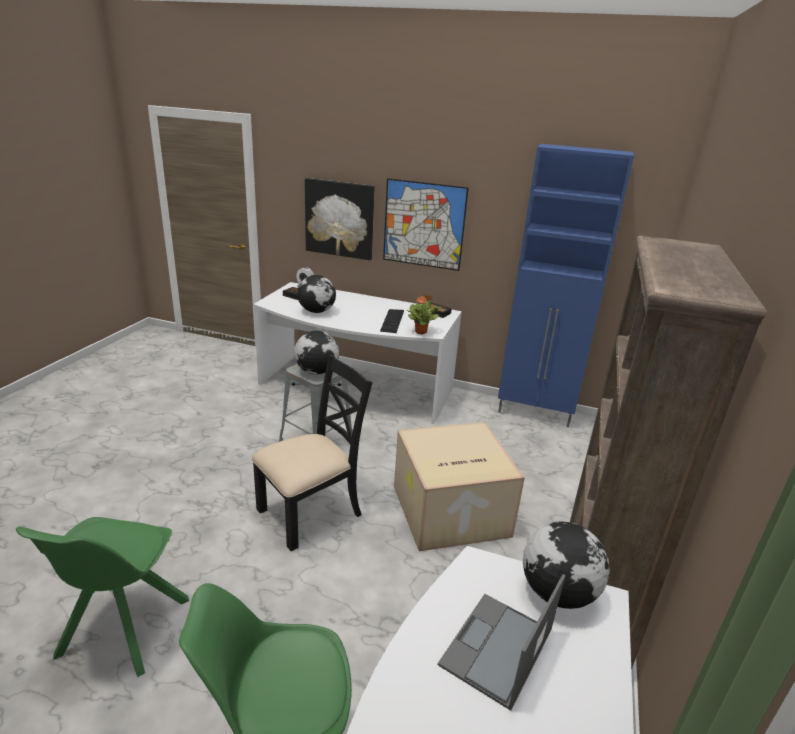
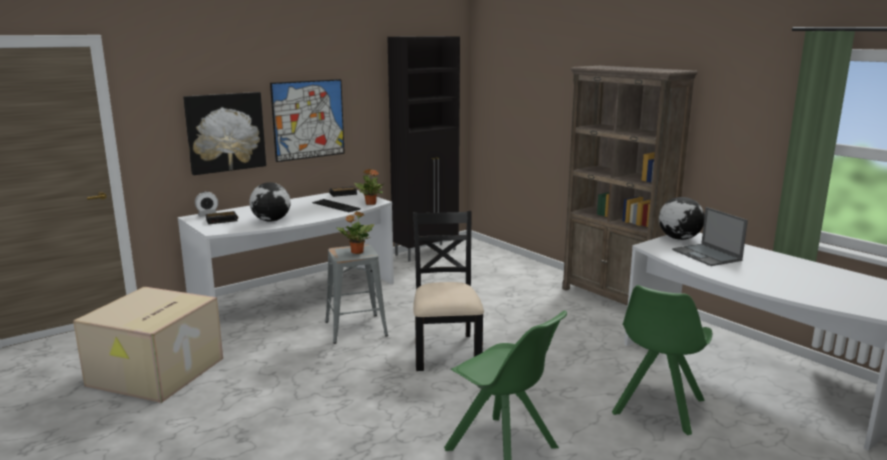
camera: 55 degrees left, 10 degrees down
globe [294,331,339,374] -> potted plant [337,211,374,254]
cardboard box [394,422,525,551] -> cardboard box moved to [73,287,223,403]
blue cabinet [498,144,634,427] -> black cabinet [387,36,460,262]

